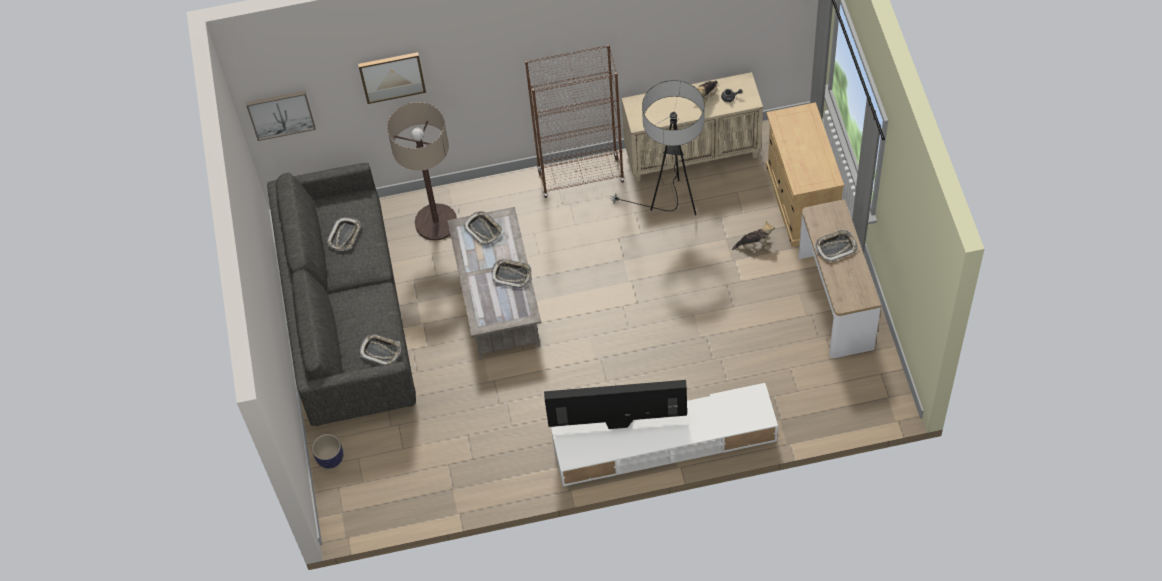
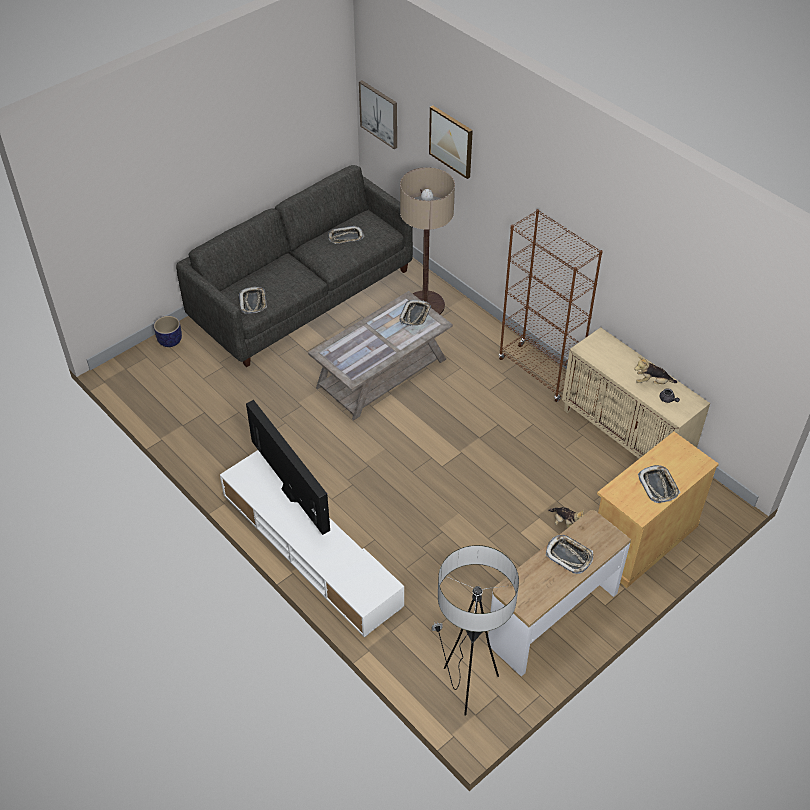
camera: 55 degrees right, 10 degrees down
tray [492,259,532,288] -> tray moved to [638,465,681,503]
floor lamp [609,80,704,215] -> floor lamp moved to [432,545,519,716]

